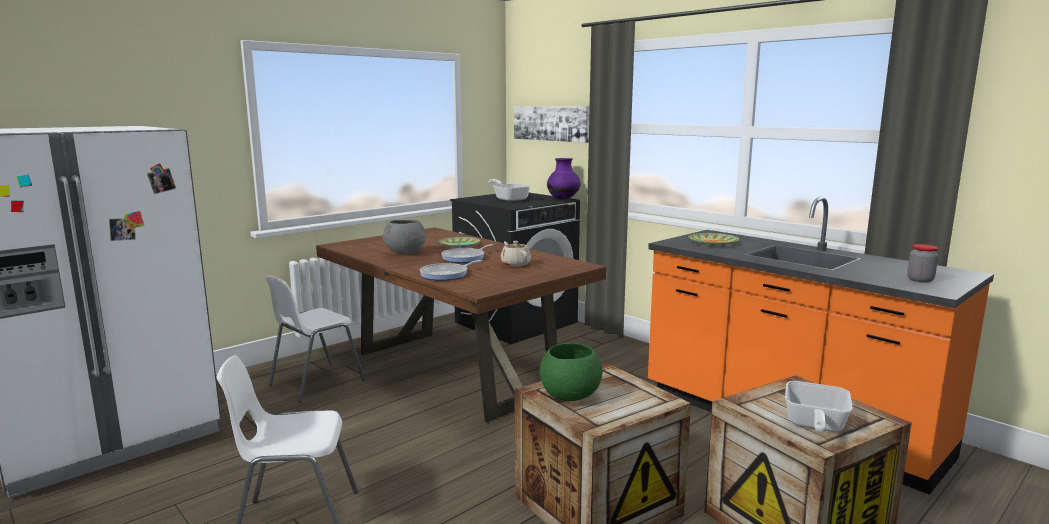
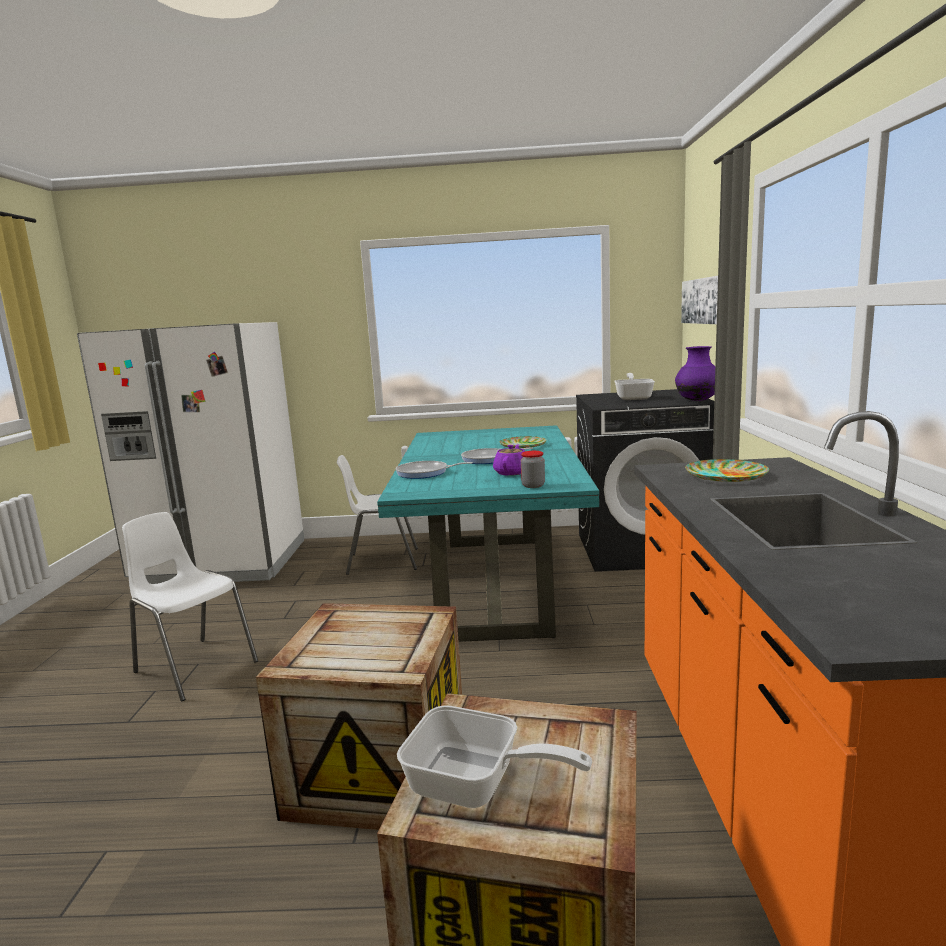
camera: 45 degrees right, 0 degrees up
brown dining table [316,227,607,423] -> turquoise dining table [377,425,599,642]
grey bowl [383,220,426,254] -> none
beige teapot [500,241,531,267] -> purple teapot [493,445,525,476]
green bowl [540,343,603,401] -> none
frying pan [785,381,853,432] -> frying pan turned 135 degrees counterclockwise [397,705,592,808]
jar [907,244,939,283] -> jar moved to [521,451,545,488]

